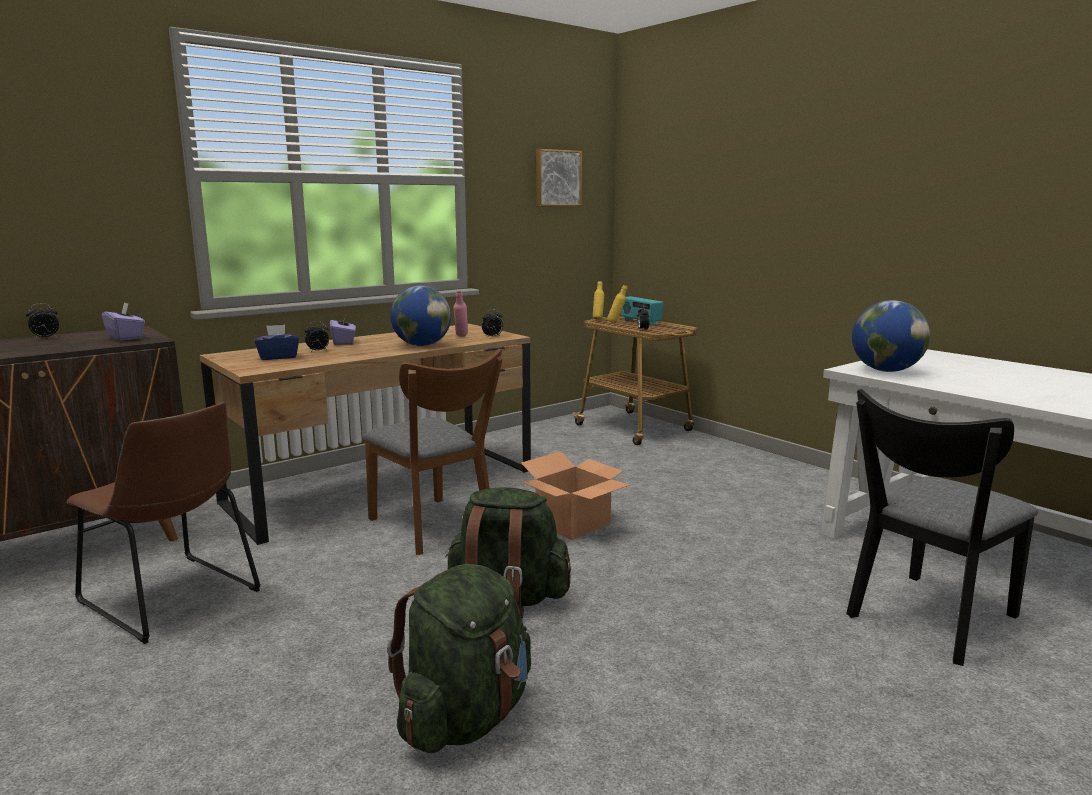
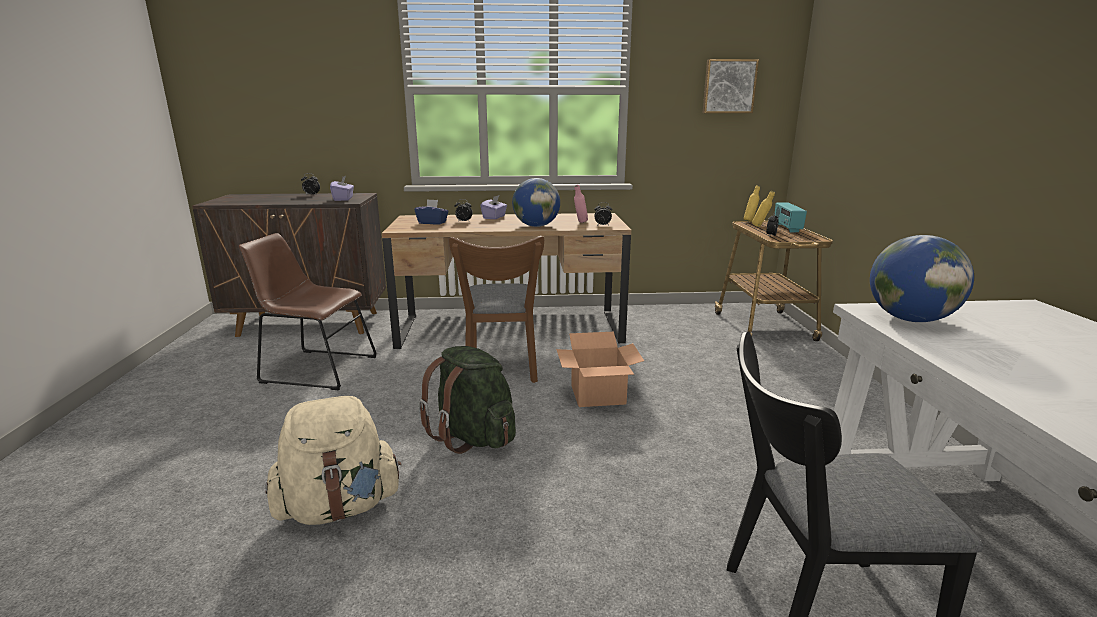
camera: 35 degrees right, 5 degrees up
brown chair [67,402,261,644] -> brown chair turned 120 degrees clockwise [239,233,377,390]
green backpack [387,564,531,753] -> beige backpack [265,396,402,525]

